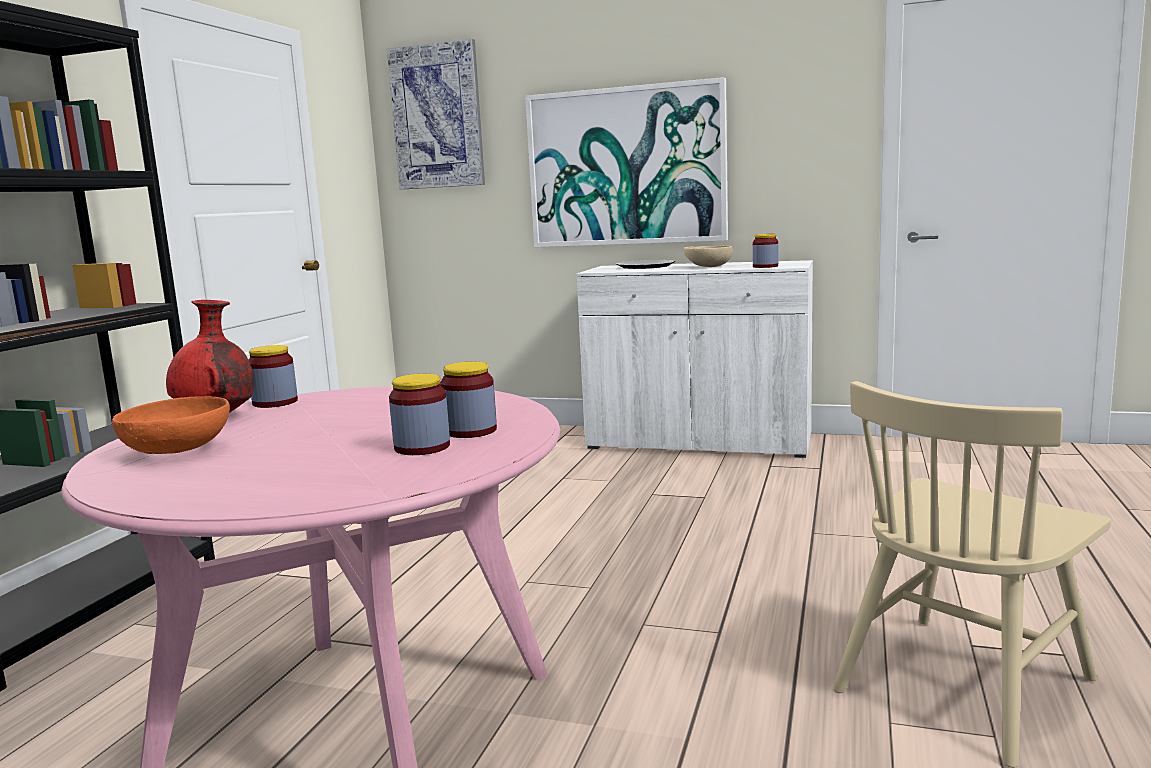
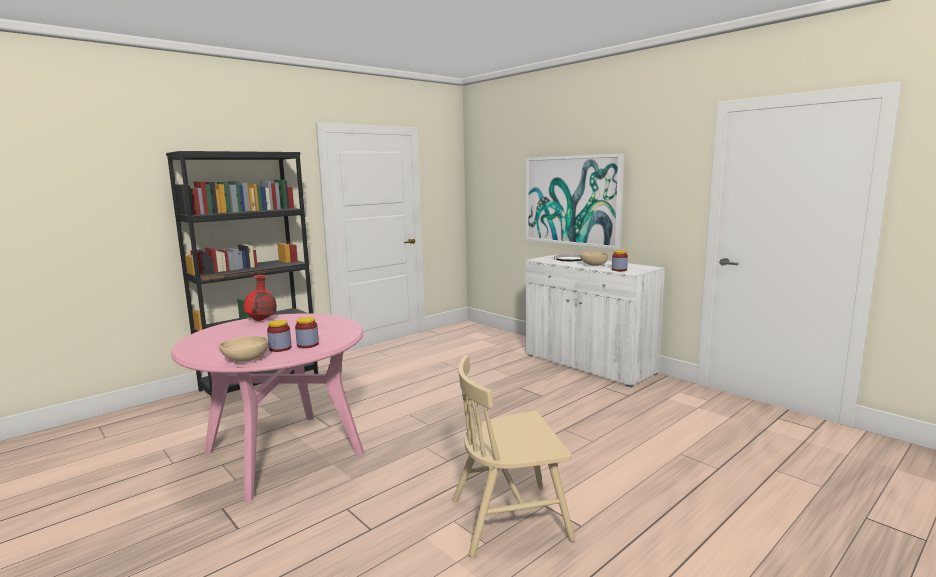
camera: 30 degrees right, 0 degrees up
orange bowl [112,396,230,454] -> none
jar [249,345,298,408] -> none
picture [387,39,485,190] -> none
none -> beige bowl [219,336,269,361]

